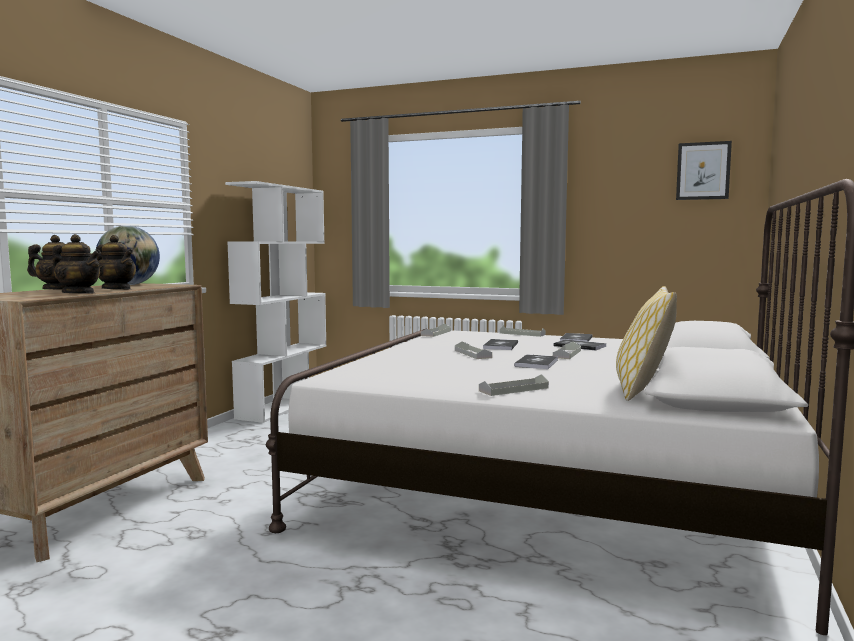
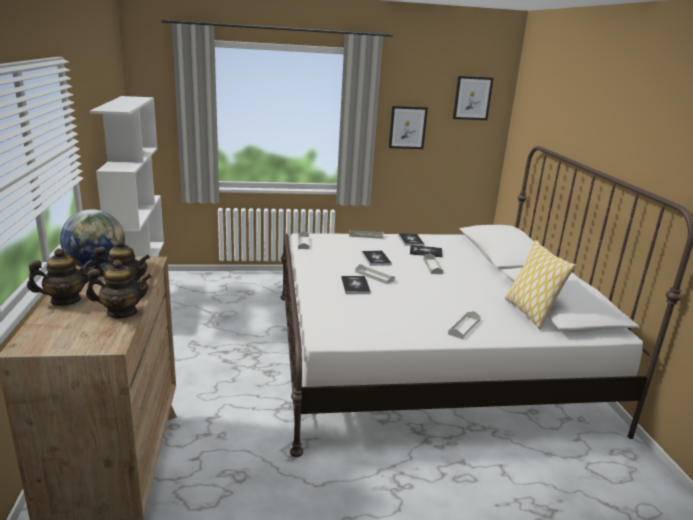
camera: 30 degrees left, 15 degrees up
book [514,354,558,369] -> book moved to [341,276,371,294]
none -> picture [389,106,428,149]

